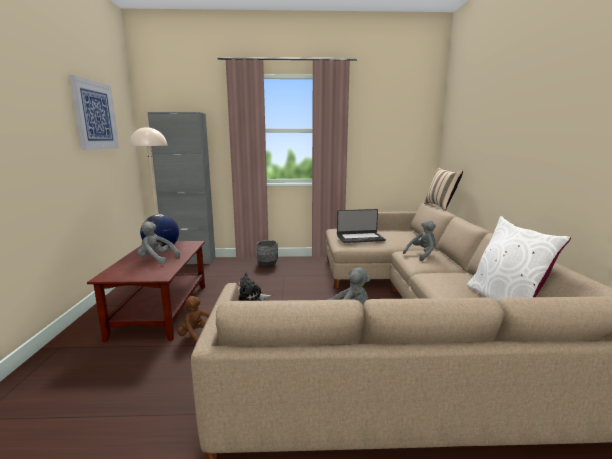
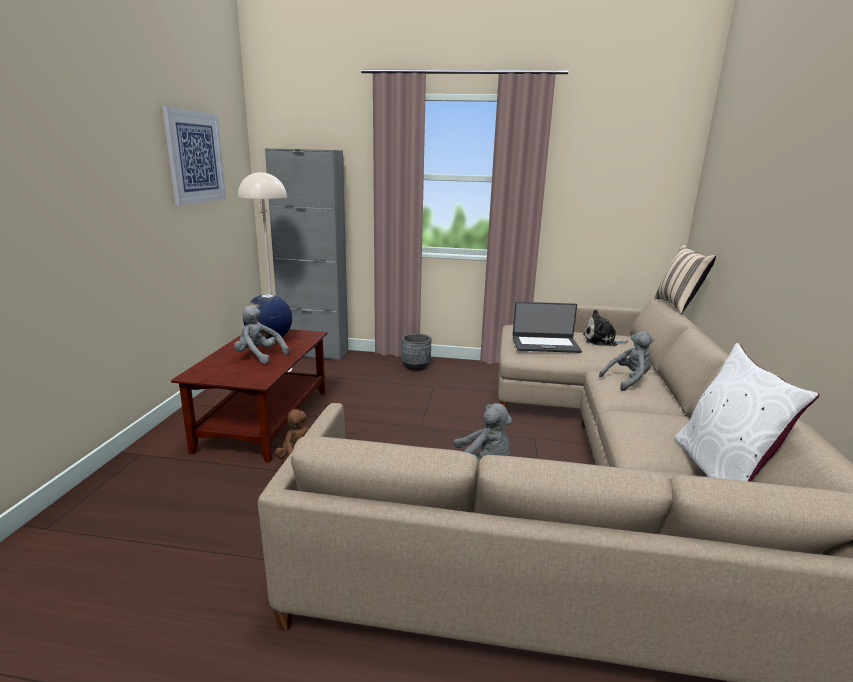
camera: 10 degrees right, 5 degrees up
plush toy [237,273,272,301] -> plush toy moved to [583,310,628,346]

